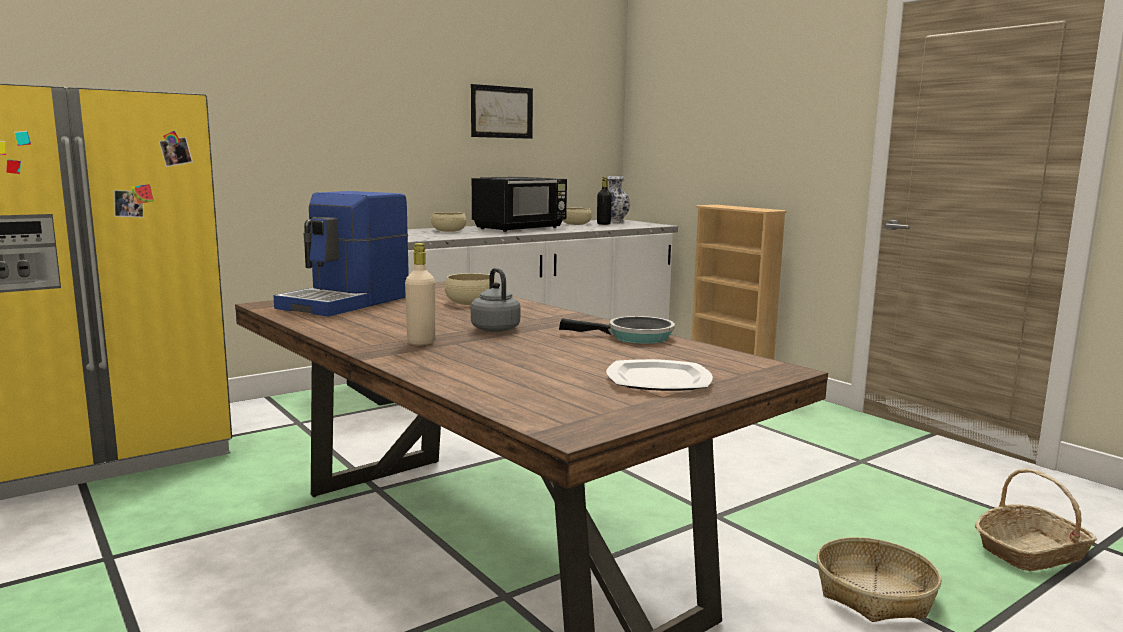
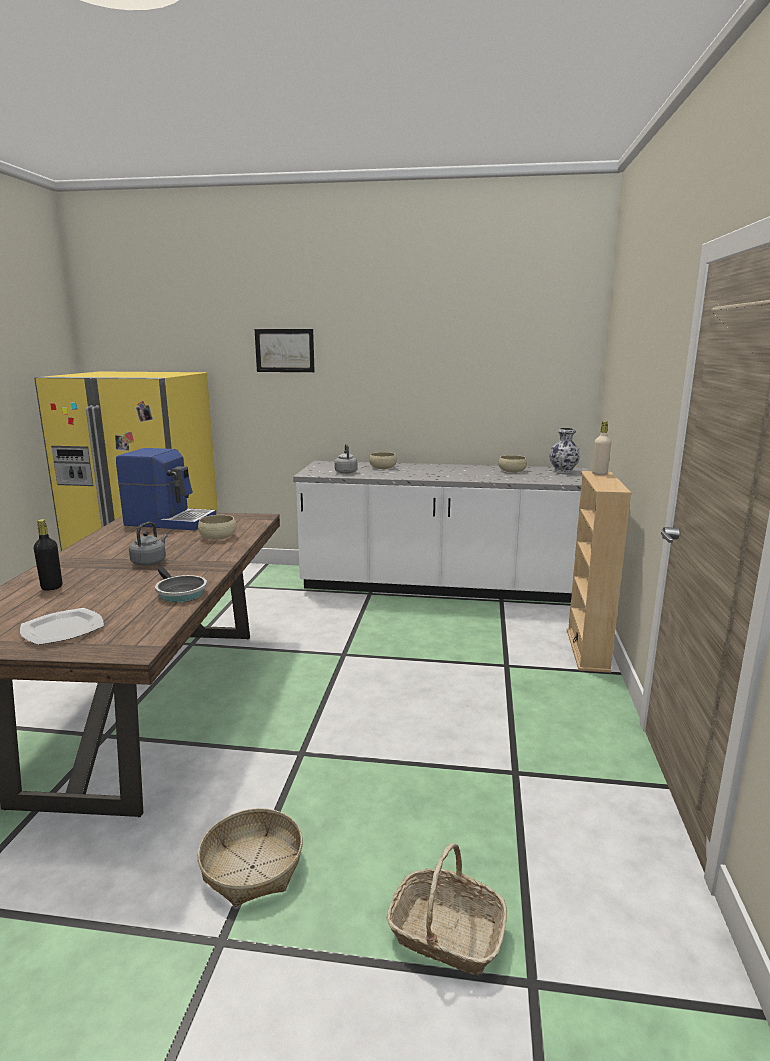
camera: 45 degrees right, 5 degrees up
coffee machine [274,191,409,317] -> coffee machine turned 150 degrees counterclockwise [116,448,216,530]
beige bottle [405,243,435,345] -> beige bottle moved to [592,421,611,475]
picture [471,84,533,139] -> picture moved to [255,329,315,372]
black microwave [472,177,567,232] -> none
black bottle [597,177,612,225] -> black bottle moved to [34,519,62,591]
none -> grey kettle [334,444,357,474]

